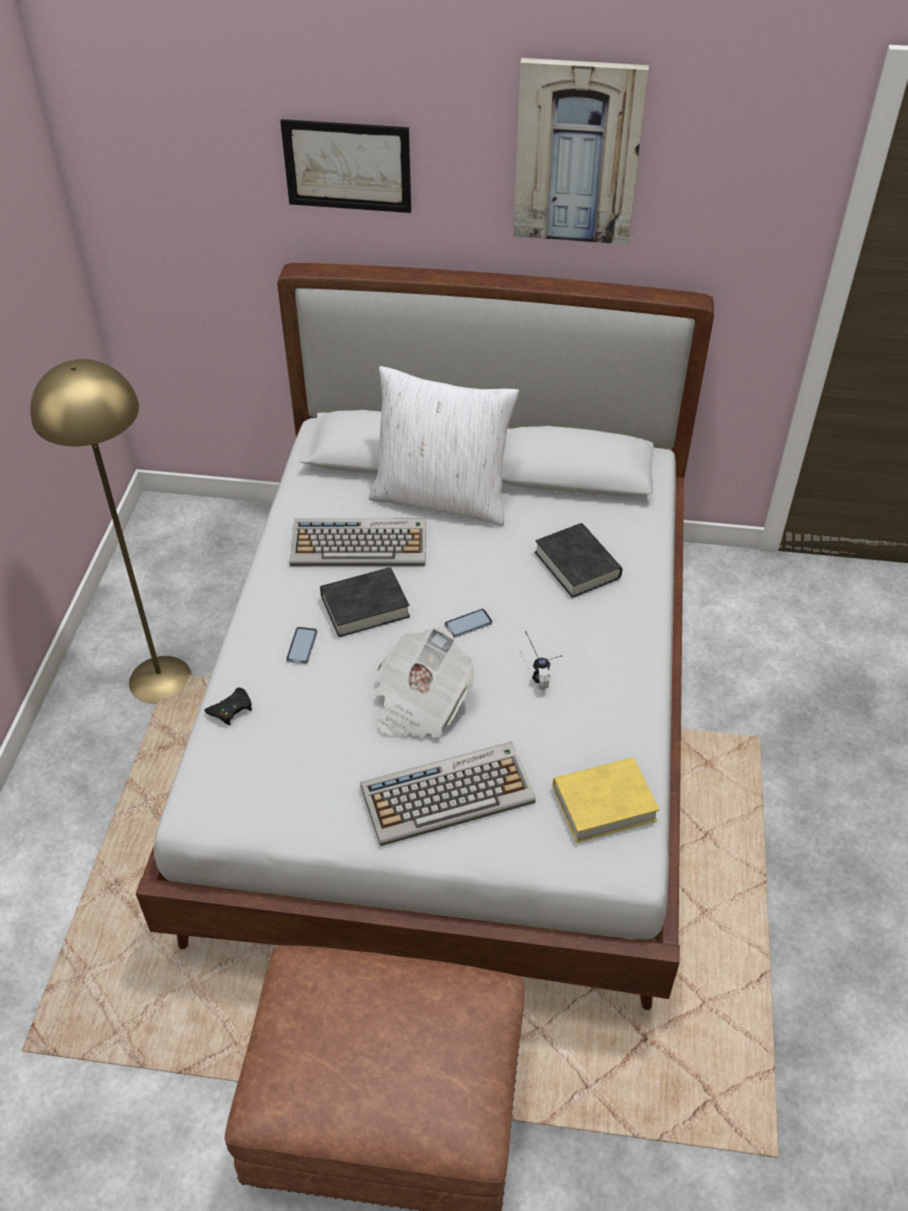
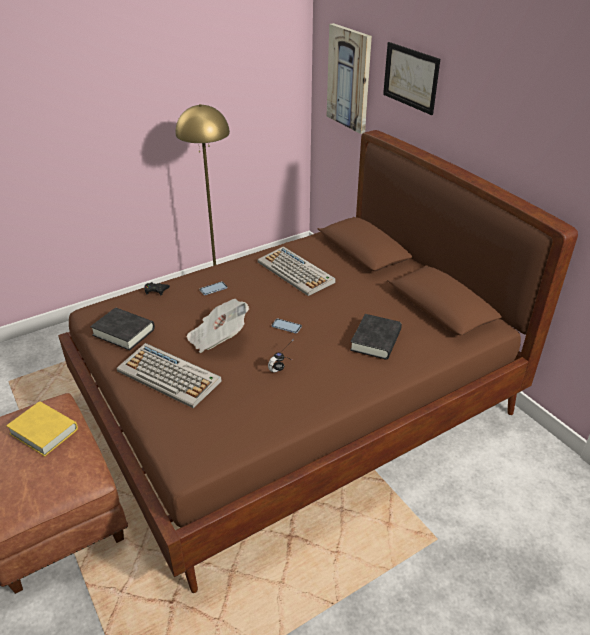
camera: 50 degrees right, 10 degrees down
white bed [136,263,714,1010] -> brown bed [58,130,578,593]
black book [320,567,410,637] -> black book moved to [90,308,155,351]
white pillow [369,366,519,526] -> none
picture [513,58,649,245] -> picture moved to [327,23,372,134]
yellow book [553,757,660,843] -> yellow book moved to [6,402,78,457]

